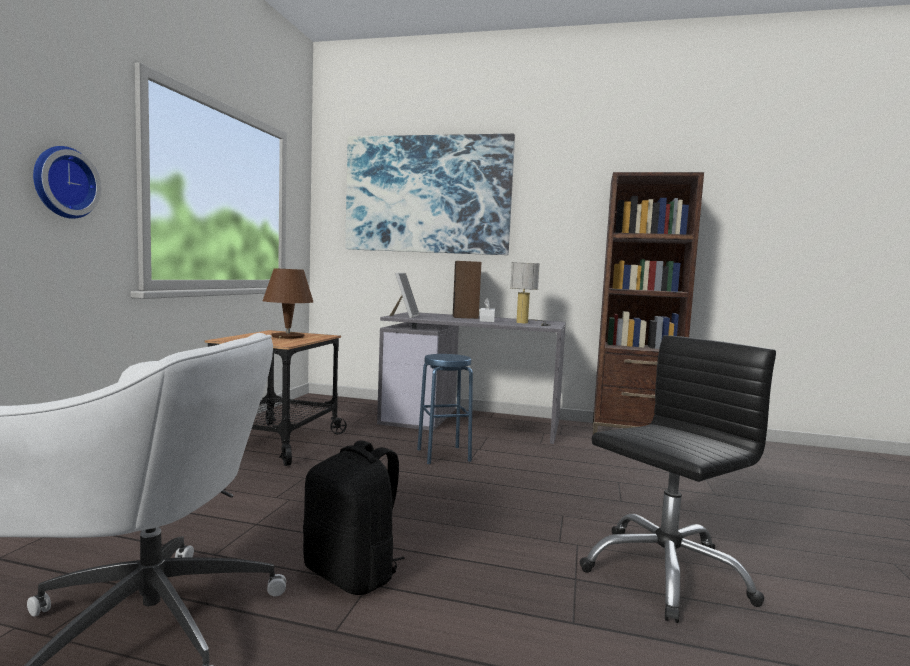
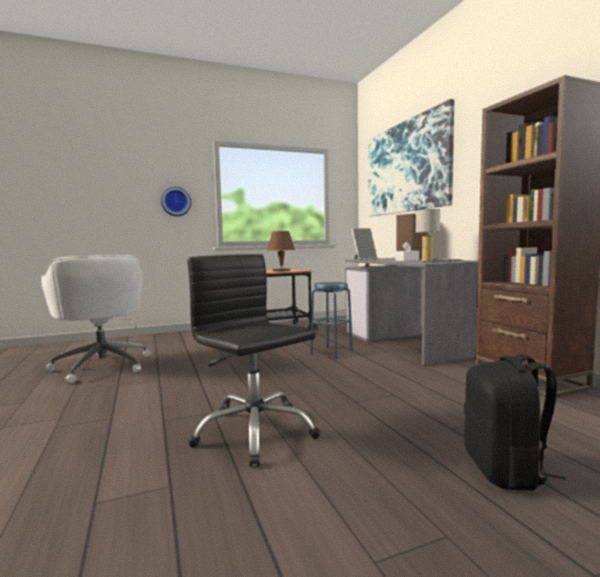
camera: 55 degrees right, 0 degrees up
black backpack [303,440,405,595] -> black backpack moved to [464,354,566,491]
black office chair [580,335,776,623] -> black office chair turned 150 degrees counterclockwise [187,254,320,467]

